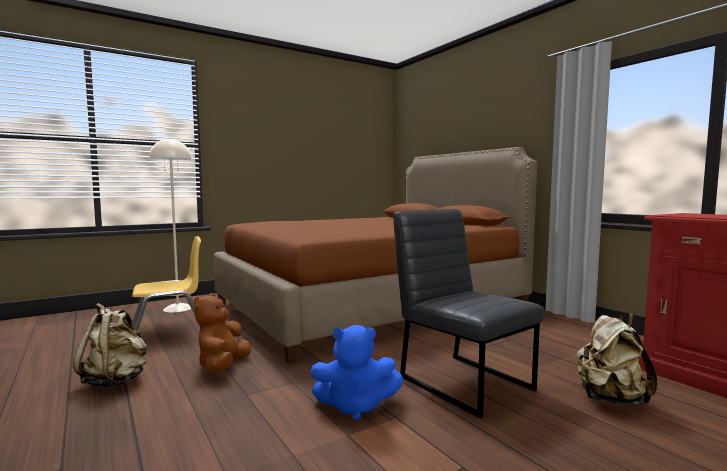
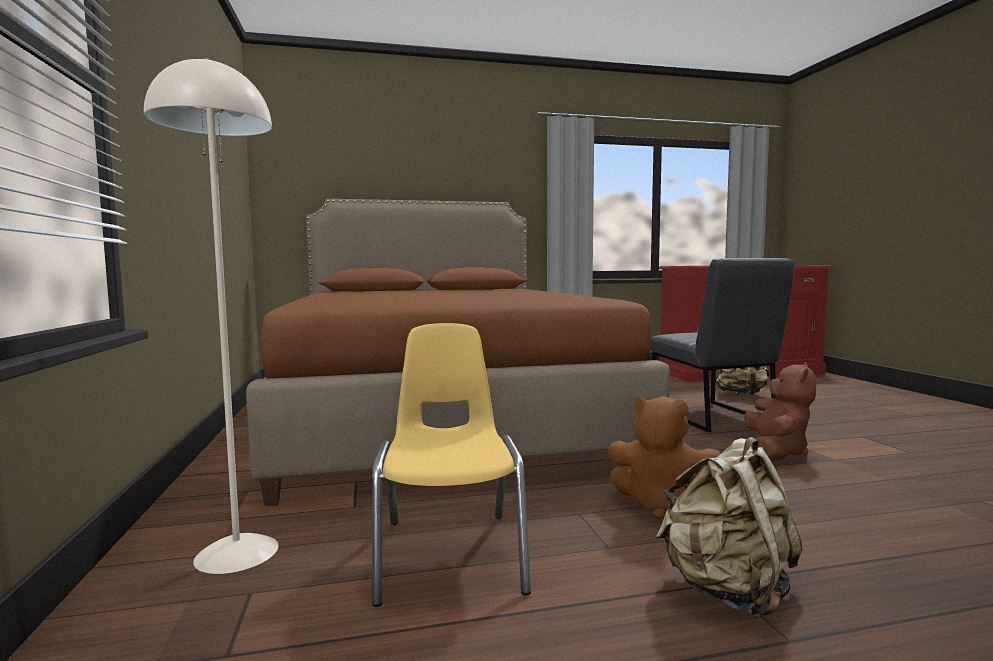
camera: 70 degrees left, 0 degrees up
blue plush toy [310,325,403,421] -> brown plush toy [744,362,816,461]
grey chair [393,209,544,419] -> grey chair turned 90 degrees counterclockwise [650,258,795,432]

